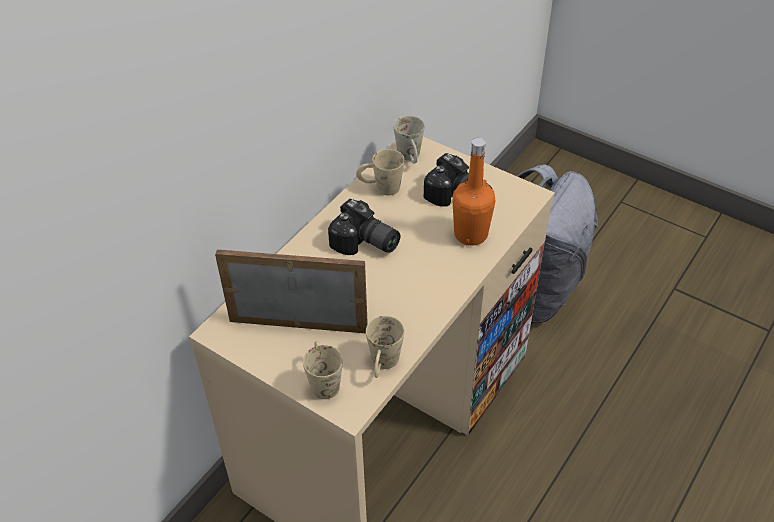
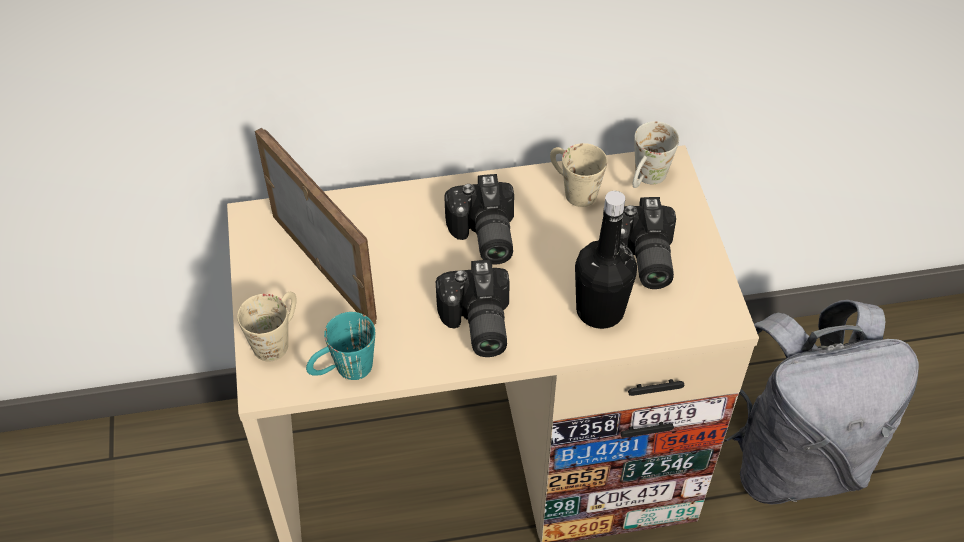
camera: 45 degrees right, 5 degrees up
beige mug [366,316,404,378] -> turquoise mug [306,312,375,380]
orange bottle [452,138,495,246] -> black bottle [575,191,637,329]
none -> camera [436,260,509,357]

